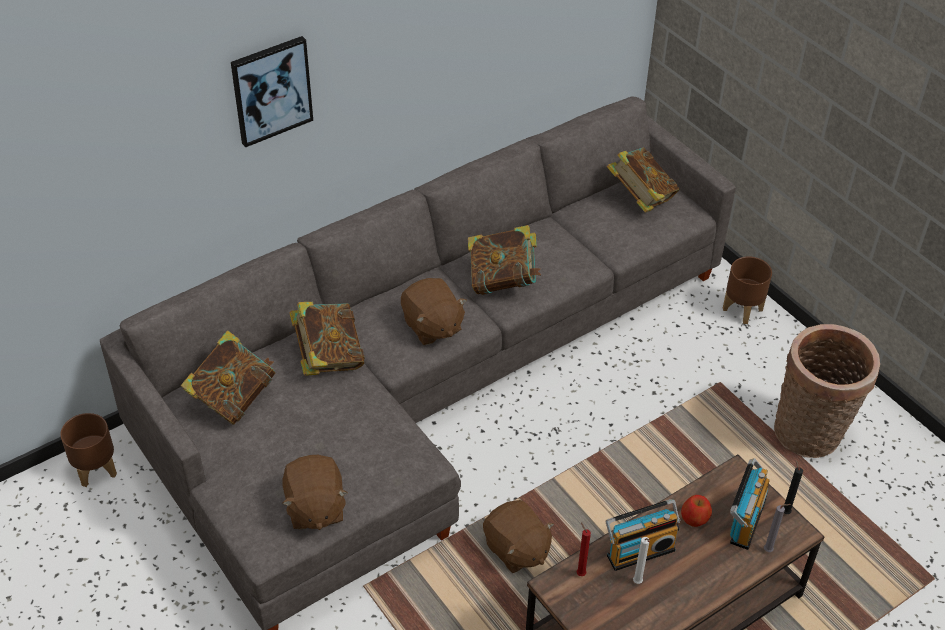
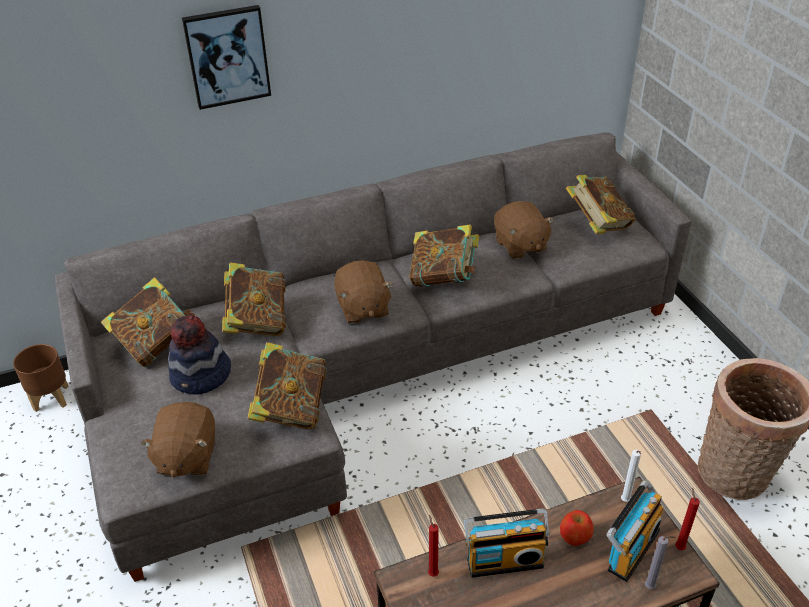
camera: 15 degrees right, 5 degrees down
brown plush toy [483,500,554,573] -> brown plush toy moved to [494,201,554,259]
white candle [633,537,650,584] -> white candle moved to [621,450,641,502]
brown planter [723,256,772,324] -> none
black candle [784,459,803,514] -> red candle [675,488,700,550]
none -> hat [168,315,231,395]
none -> book [247,342,326,429]

